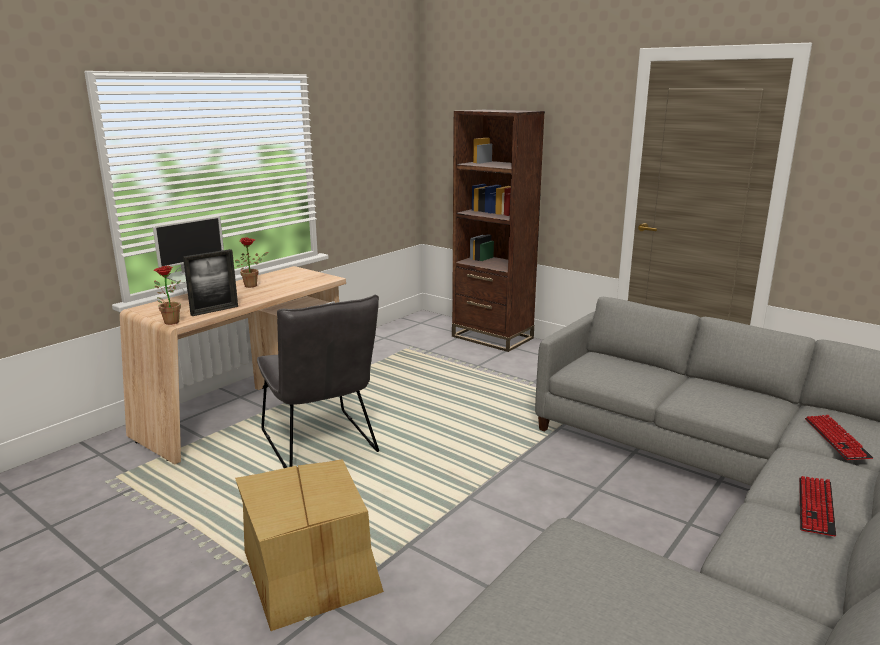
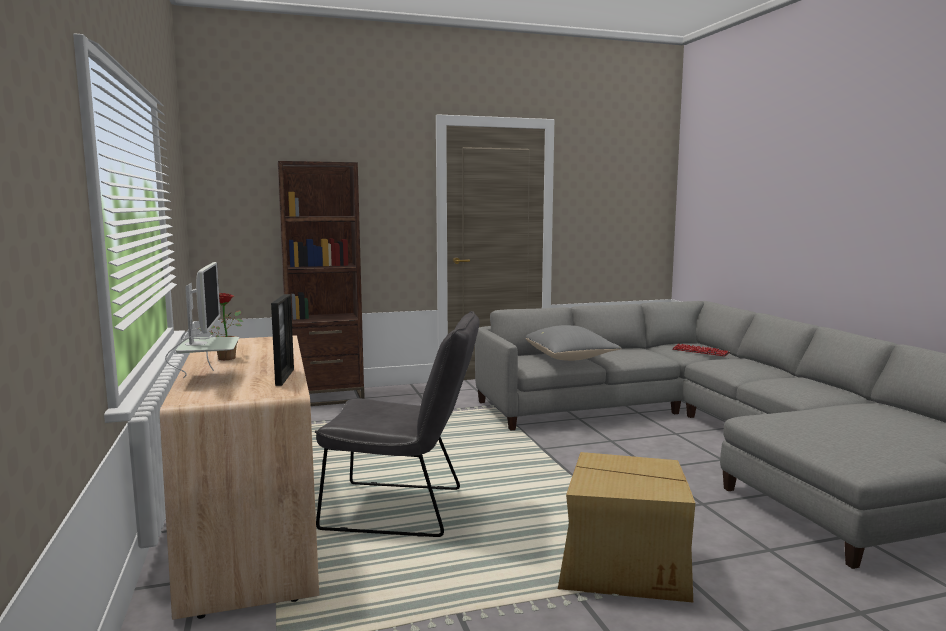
camera: 55 degrees left, 10 degrees down
potted plant [154,266,181,325] -> none
keyboard [799,476,836,536] -> none
none -> grey pillow [526,325,621,361]

